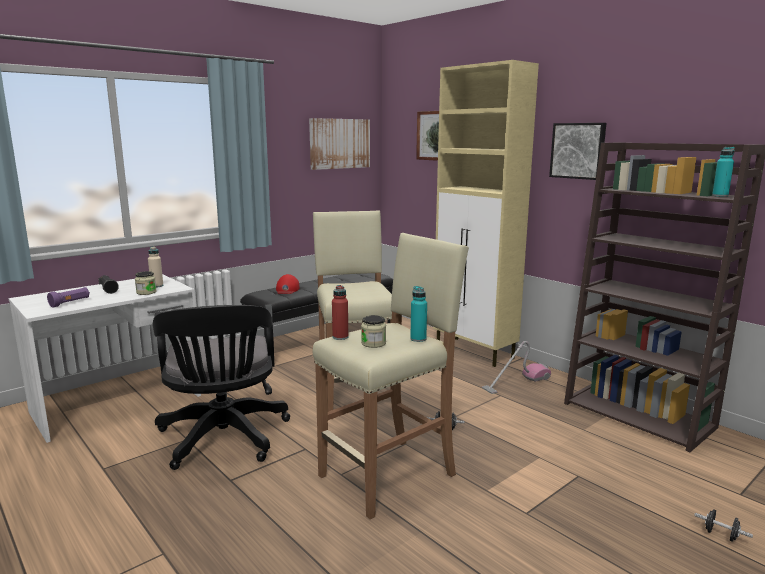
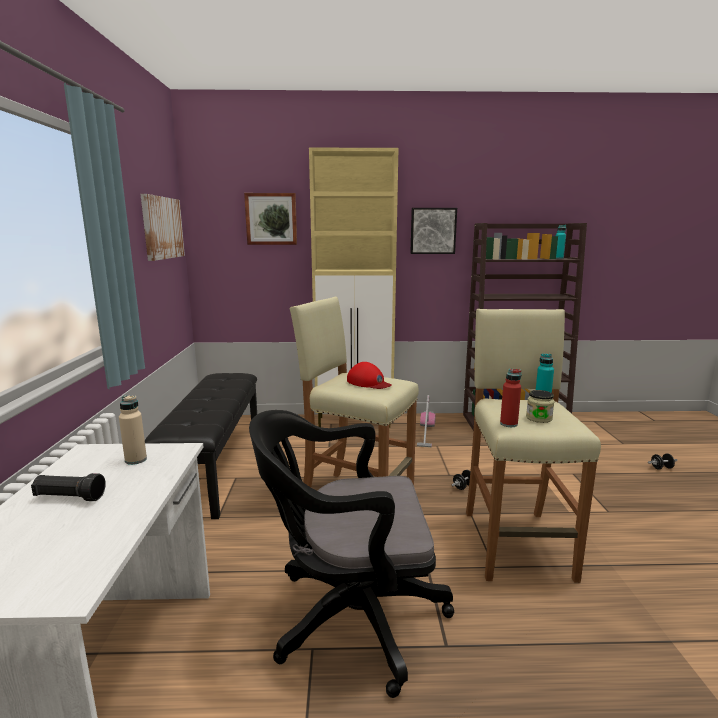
camera: 50 degrees left, 0 degrees up
purple flashlight [47,287,90,307] -> none
jar [135,271,157,295] -> none
black office chair [153,304,290,470] -> black office chair turned 150 degrees clockwise [249,410,454,698]
red cap [276,274,299,294] -> red cap moved to [347,362,392,389]

